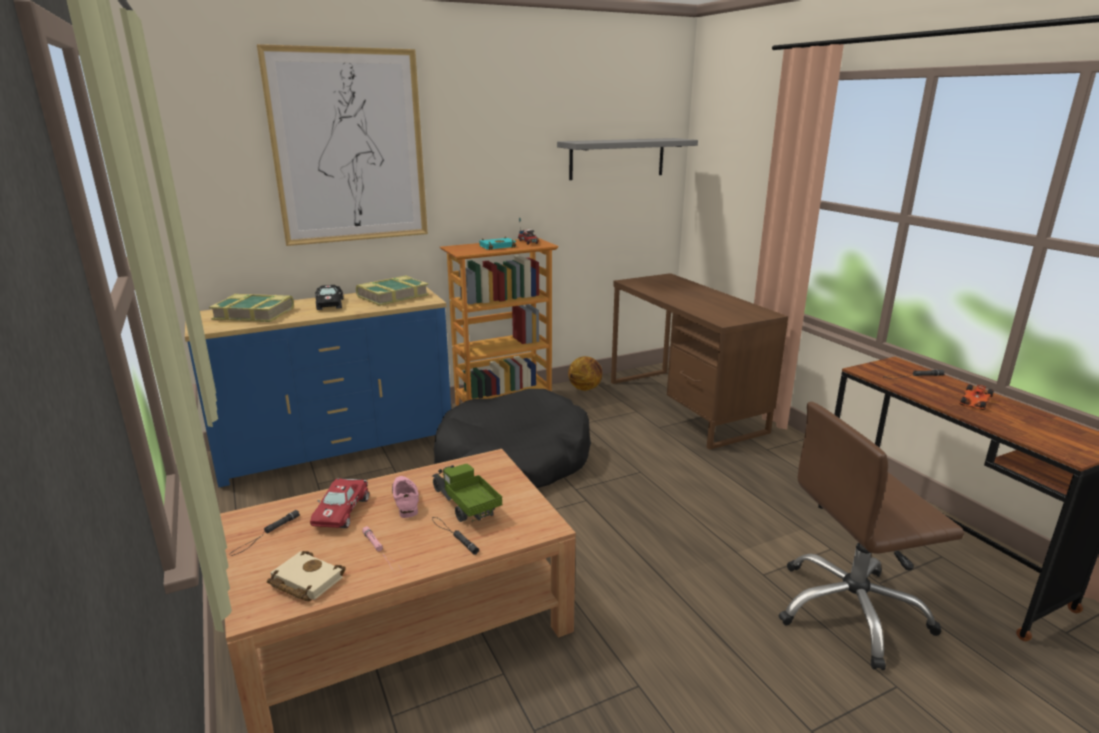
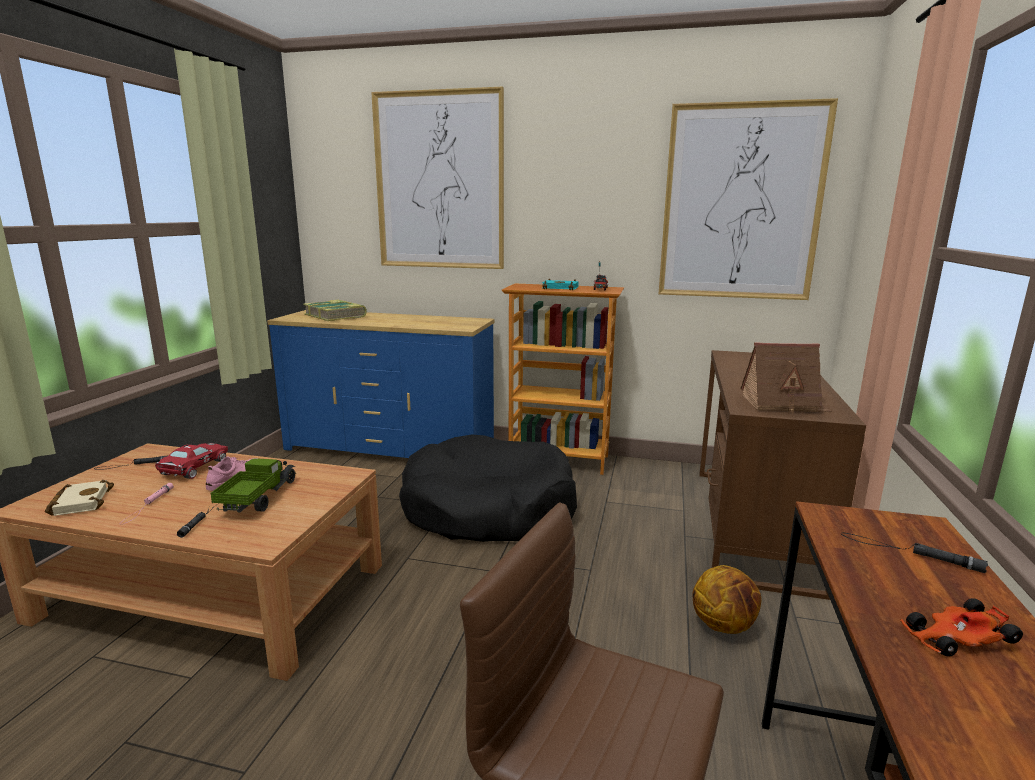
camera: 40 degrees right, 5 degrees down
red toy car [310,479,369,528] -> red toy car turned 150 degrees clockwise [155,443,228,479]
black toy car [315,285,344,310] -> none
book [356,275,429,306] -> none
grey shelf [557,138,698,180] -> picture [659,98,838,300]
basketball [568,356,602,391] -> basketball moved to [692,565,761,634]
none -> toy house [740,342,832,414]

